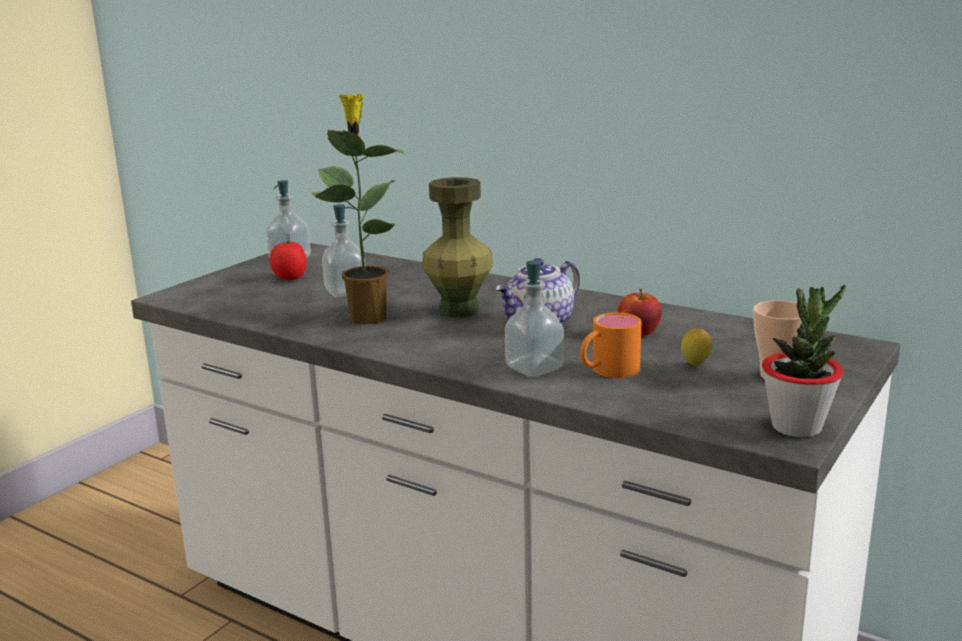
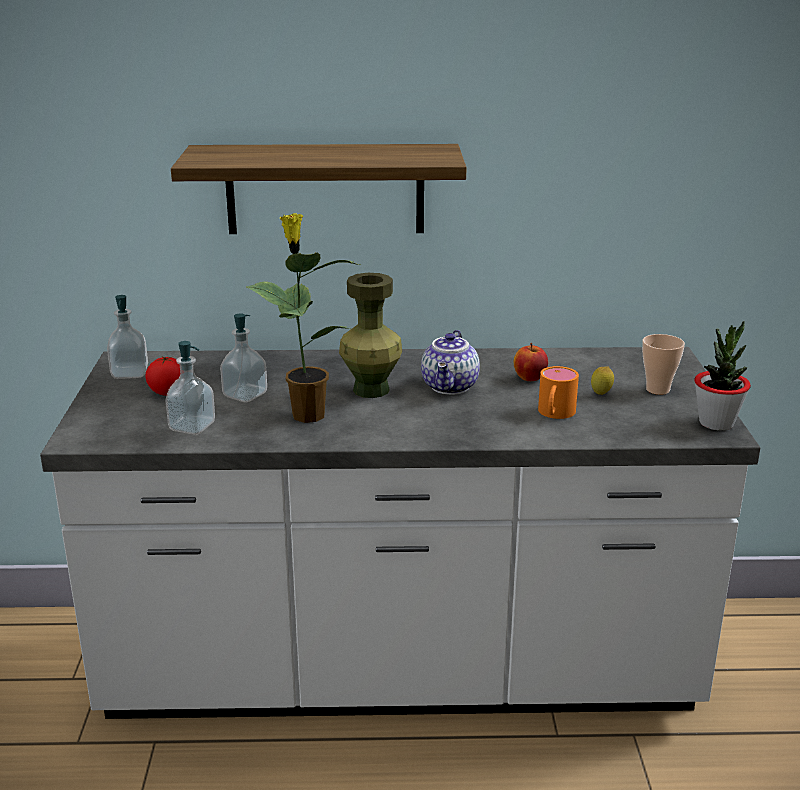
camera: 35 degrees left, 5 degrees up
soap dispenser [505,260,564,377] -> soap dispenser moved to [165,341,215,435]
none -> shelf [171,144,467,234]

